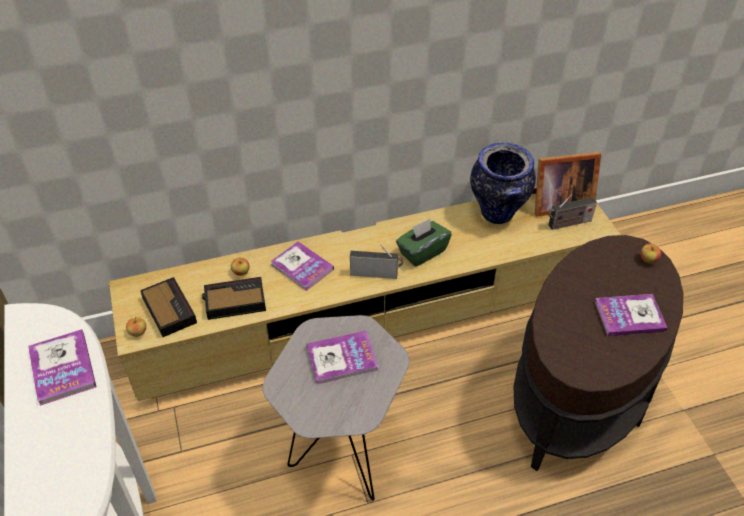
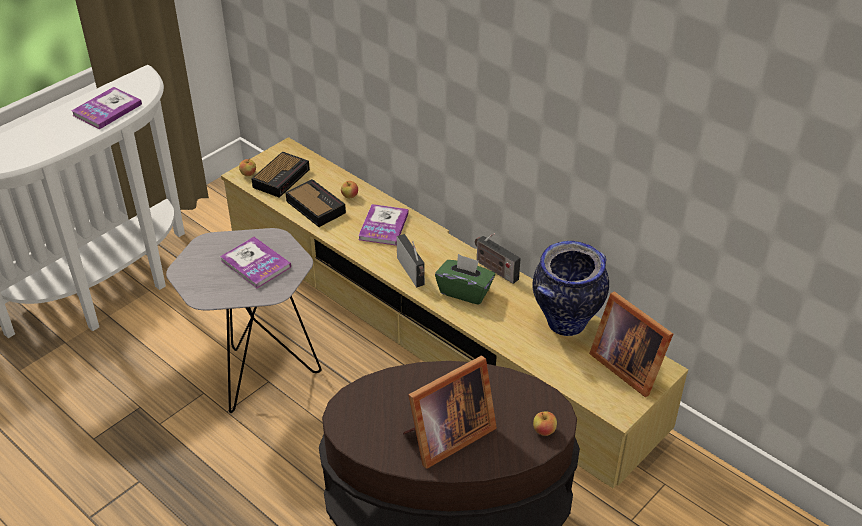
camera: 60 degrees right, 5 degrees down
radio [548,194,597,230] -> radio moved to [475,233,521,284]
book [595,294,667,336] -> picture frame [403,356,497,469]

